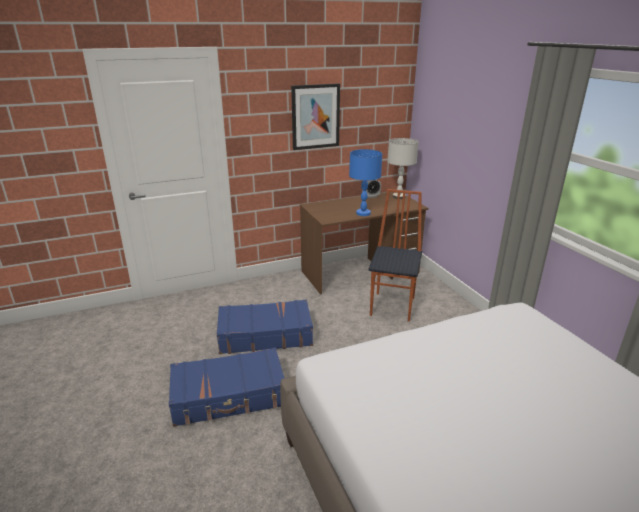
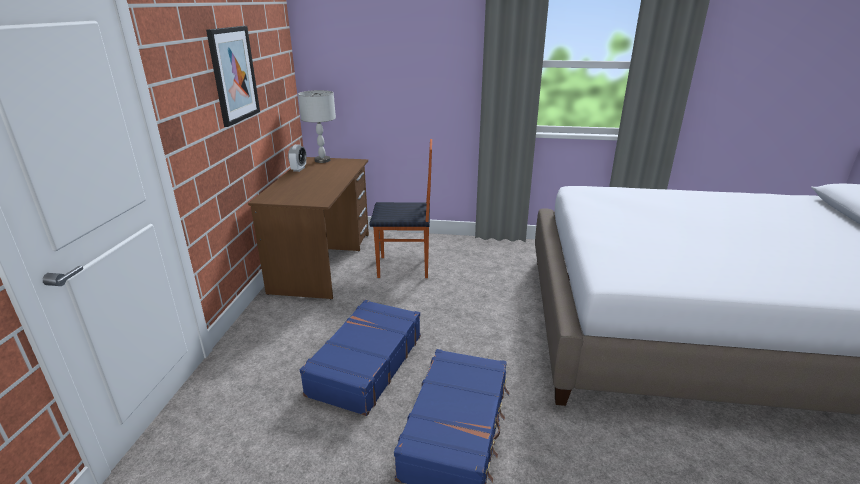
camera: 60 degrees left, 0 degrees up
blue table lamp [349,149,382,216] -> none
chair [369,189,422,322] -> chair turned 135 degrees clockwise [369,139,432,278]

